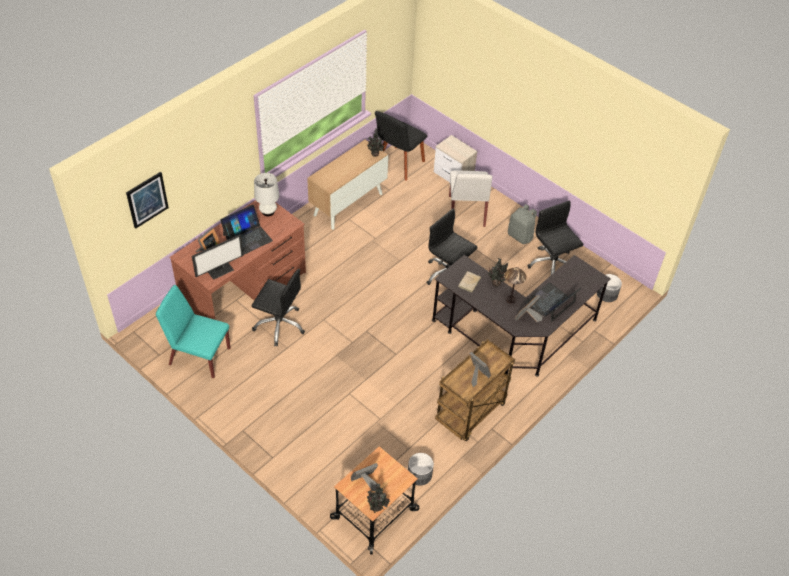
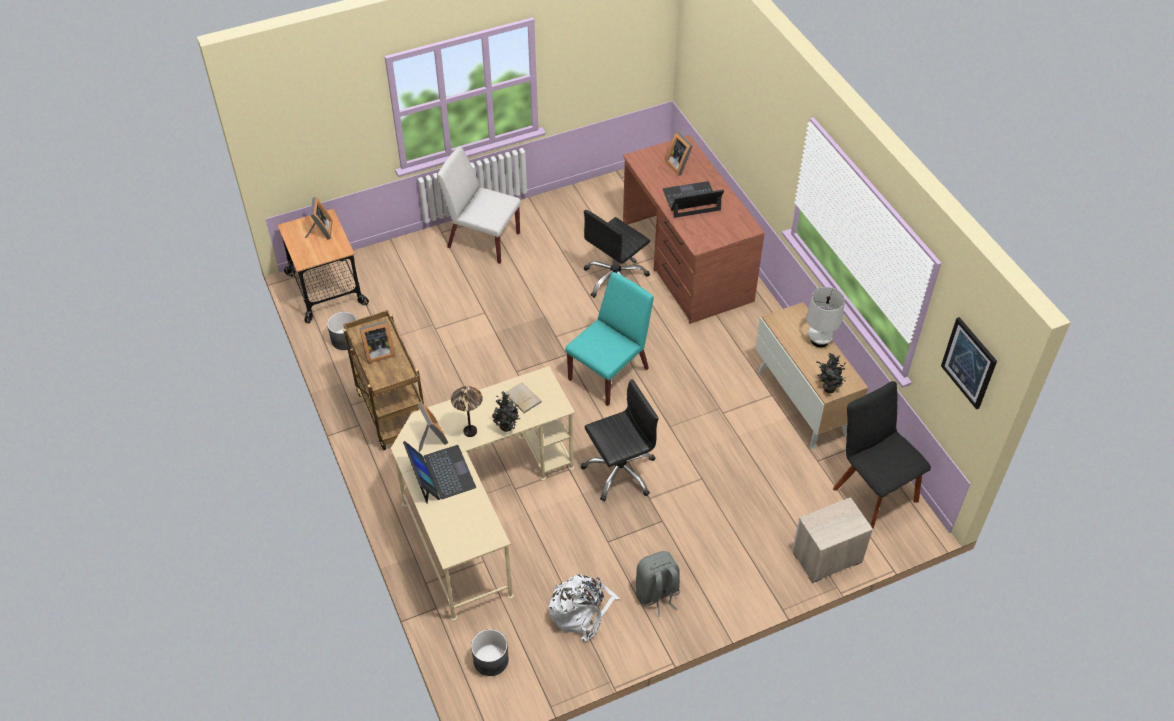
camera: 115 degrees right, 0 degrees up
picture [126,172,169,228] -> picture moved to [941,317,997,410]
turquoise chair [156,285,231,378] -> turquoise chair moved to [565,272,654,406]
monitor [192,234,244,280] -> none
laptop [220,205,273,255] -> laptop turned 90 degrees clockwise [662,181,724,218]
white table lamp [254,173,280,216] -> white table lamp moved to [806,287,845,347]
potted plant [367,483,390,513] -> none
black desk [432,255,611,377] -> beige desk [391,366,575,621]
white chair [449,171,492,227] -> white chair moved to [437,146,521,264]
black office chair [527,201,584,275] -> white backpack [548,574,620,642]

